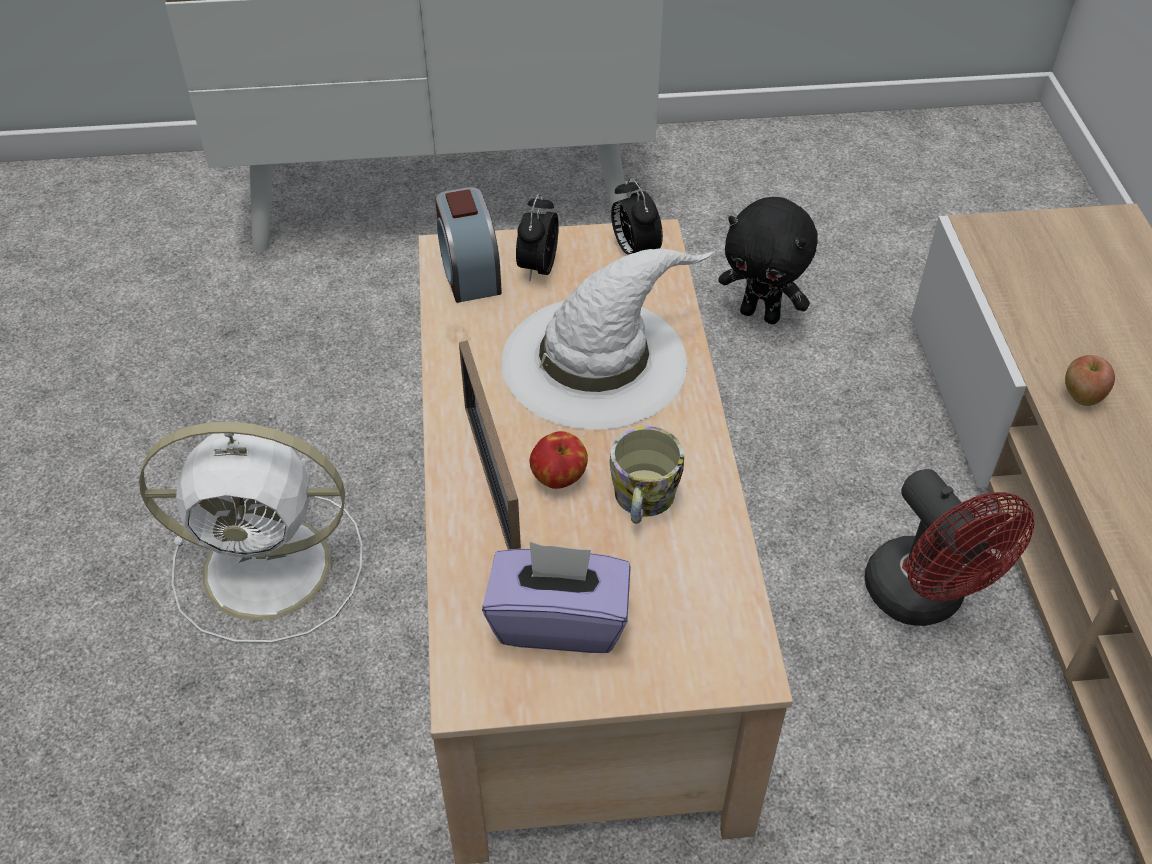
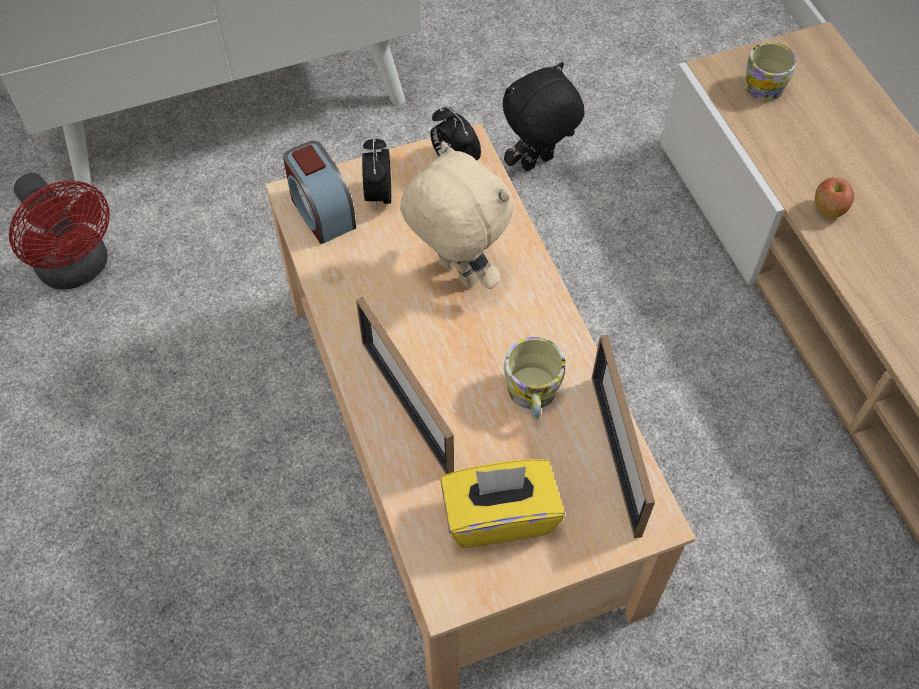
camera: 15 degrees left, 10 degrees up
white fan [139,422,363,643] -> none
purple tissue box [482,542,631,653] -> yellow tissue box [441,459,565,548]
white hat [502,249,716,430] -> beige plush toy [400,142,514,289]
apple [530,431,588,489] -> none
black plush toy [718,197,818,324] -> black plush toy turned 135 degrees clockwise [503,62,585,171]
red fan [865,469,1034,626] -> red fan moved to [9,173,110,290]
none -> picture frame [591,335,655,538]
none -> mug [745,42,797,101]

